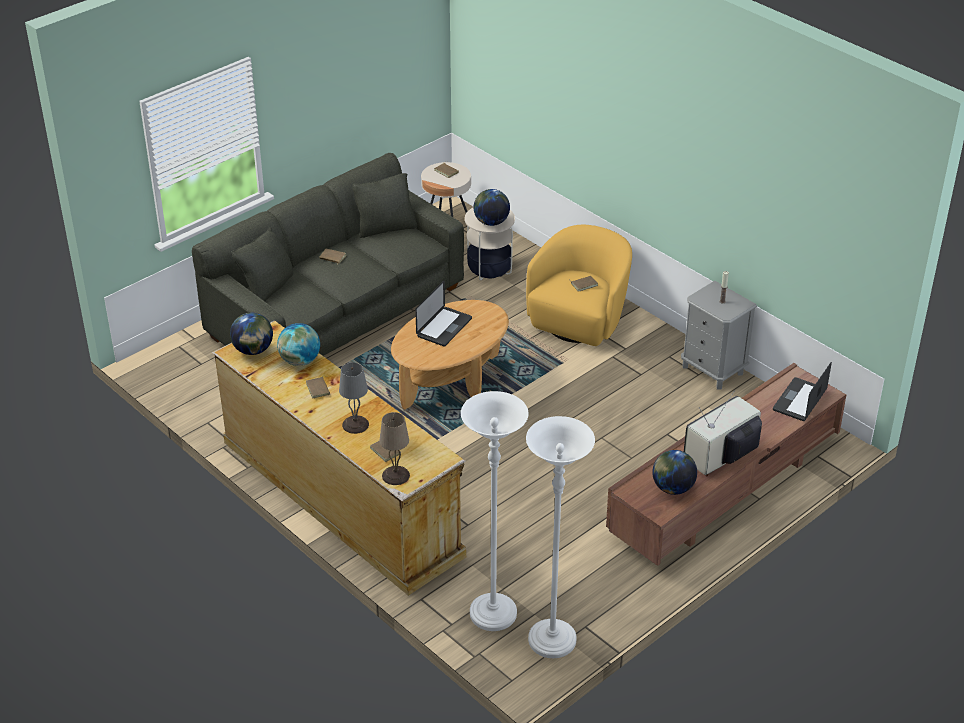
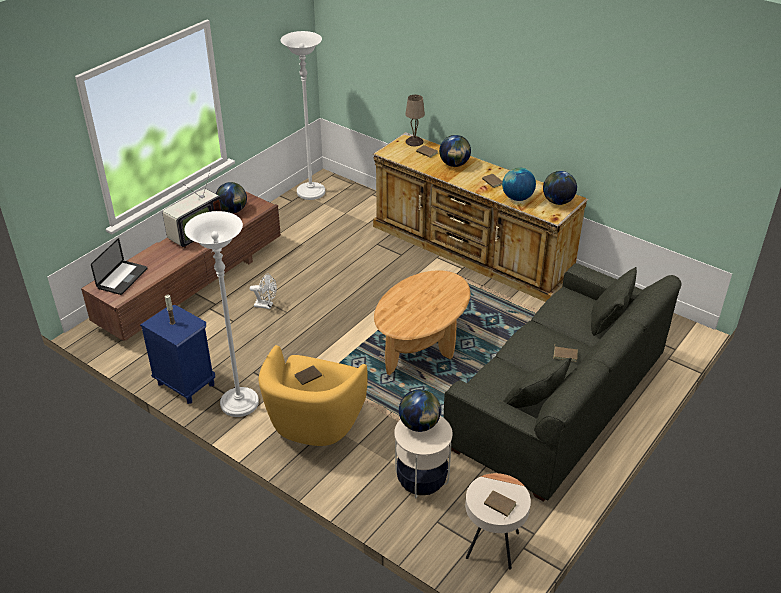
camera: 170 degrees right, 0 degrees up
grey table lamp [339,363,369,434] -> globe [439,135,471,167]
laptop [415,281,472,347] -> none
white floor lamp [461,391,528,631] -> white floor lamp moved to [184,211,259,417]
grey nightstand [681,281,757,390] -> blue nightstand [140,305,215,404]
none -> white fan [250,273,277,309]

